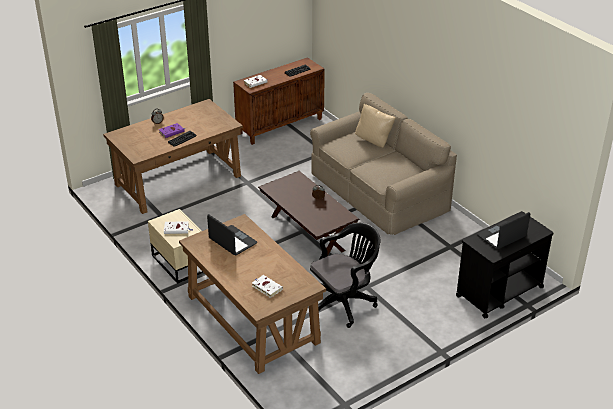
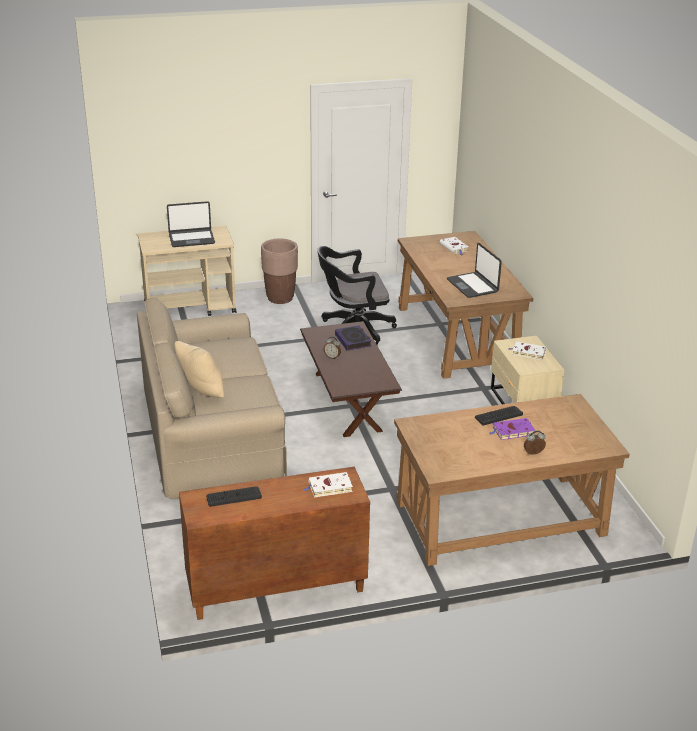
camera: 160 degrees left, 5 degrees down
black cart [456,211,554,318] -> beige cart [138,226,236,316]
none -> brown planter [261,239,298,304]
none -> book [335,325,372,350]

